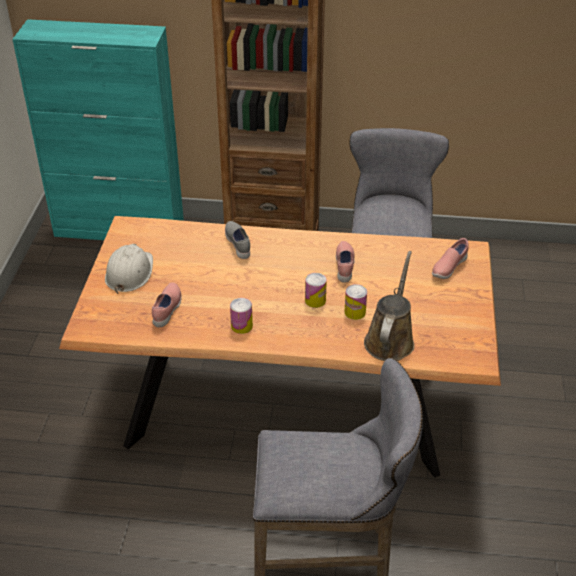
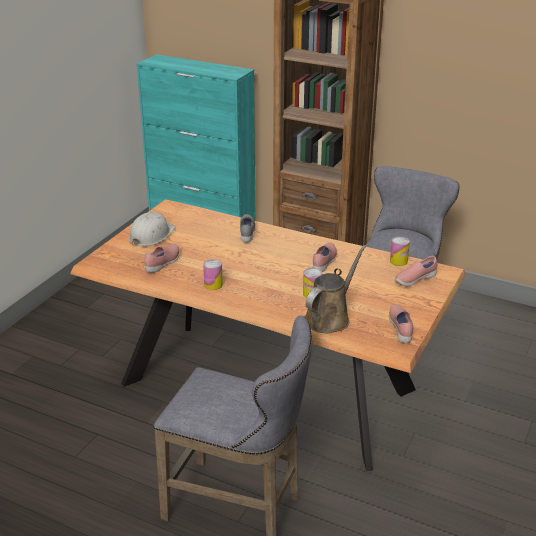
camera: 20 degrees right, 10 degrees down
can [305,273,327,308] -> can moved to [390,237,410,266]
none -> pink shoe [389,304,413,343]

